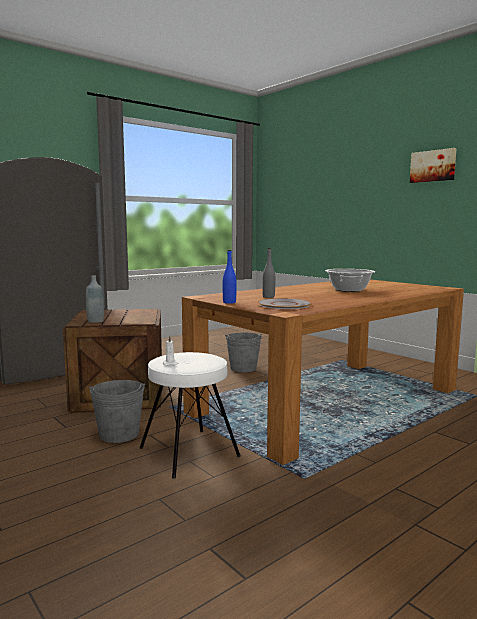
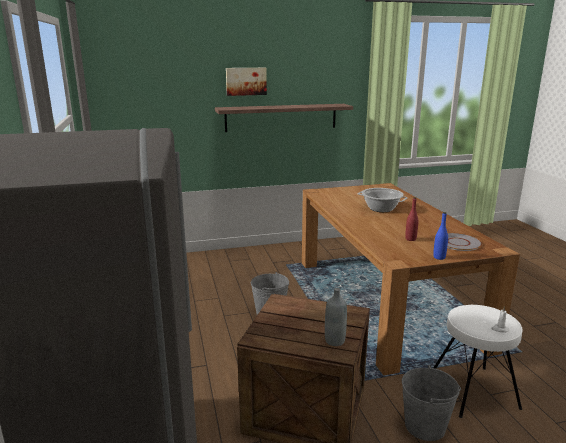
camera: 65 degrees left, 10 degrees up
grey bottle [262,248,275,298] -> red bottle [405,197,418,241]
picture [410,148,457,183] -> picture moved to [226,68,267,96]
none -> shelf [215,104,353,132]

